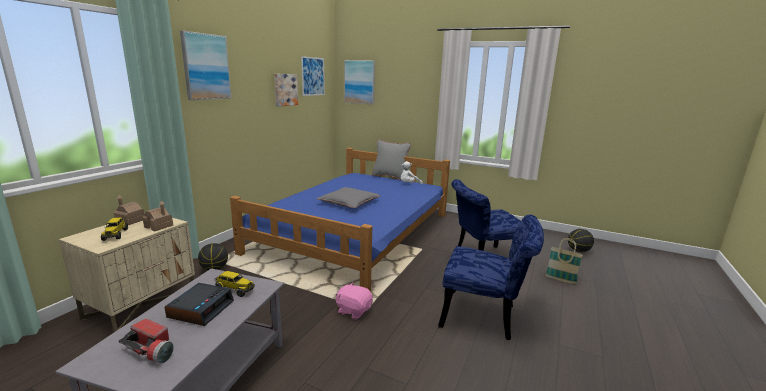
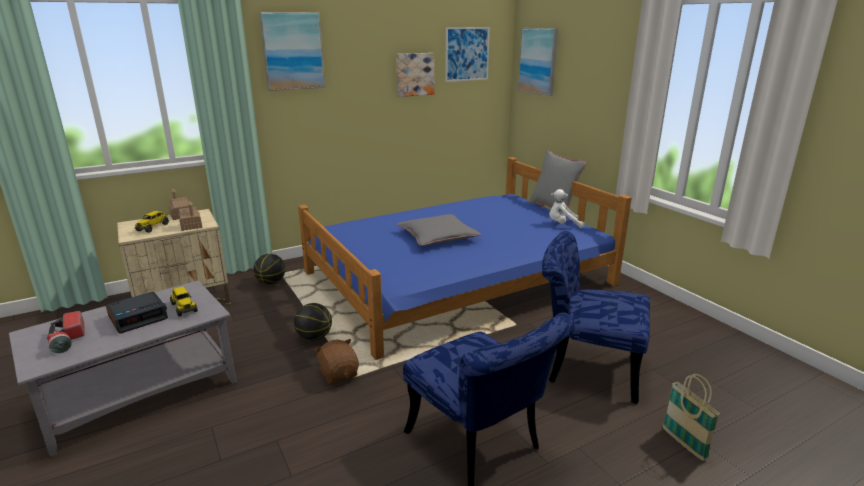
camera: 35 degrees right, 5 degrees up
pink plush toy [336,283,373,320] -> brown plush toy [314,339,359,384]
basketball [568,229,594,252] -> basketball moved to [294,303,332,341]

